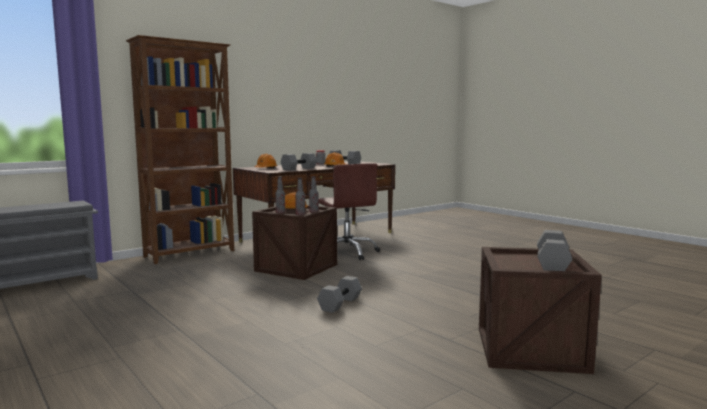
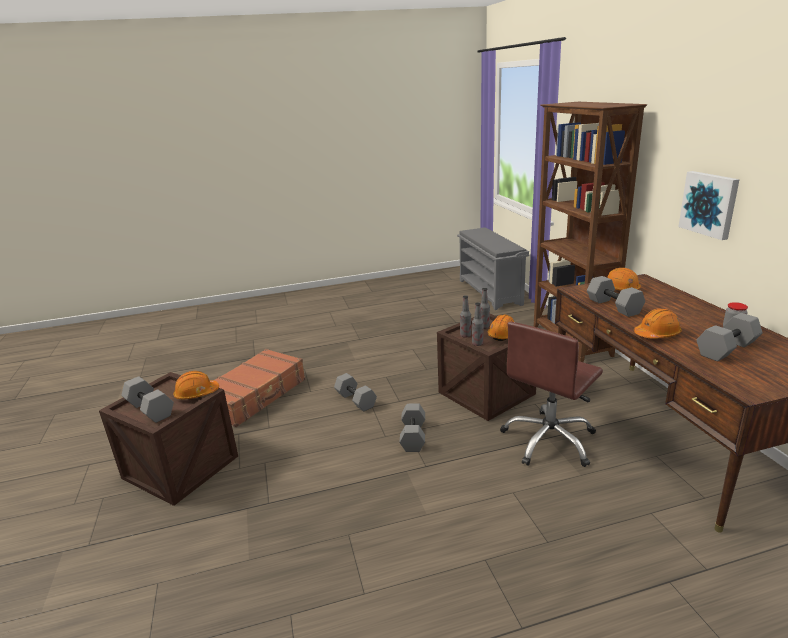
camera: 115 degrees right, 15 degrees up
brown office chair [319,164,380,260] -> brown office chair turned 45 degrees counterclockwise [500,322,603,467]
none -> orange hard hat [173,371,219,400]
none -> brown suitcase [213,349,305,427]
none -> grey dumbbell [399,403,425,452]
none -> picture [678,171,740,240]

